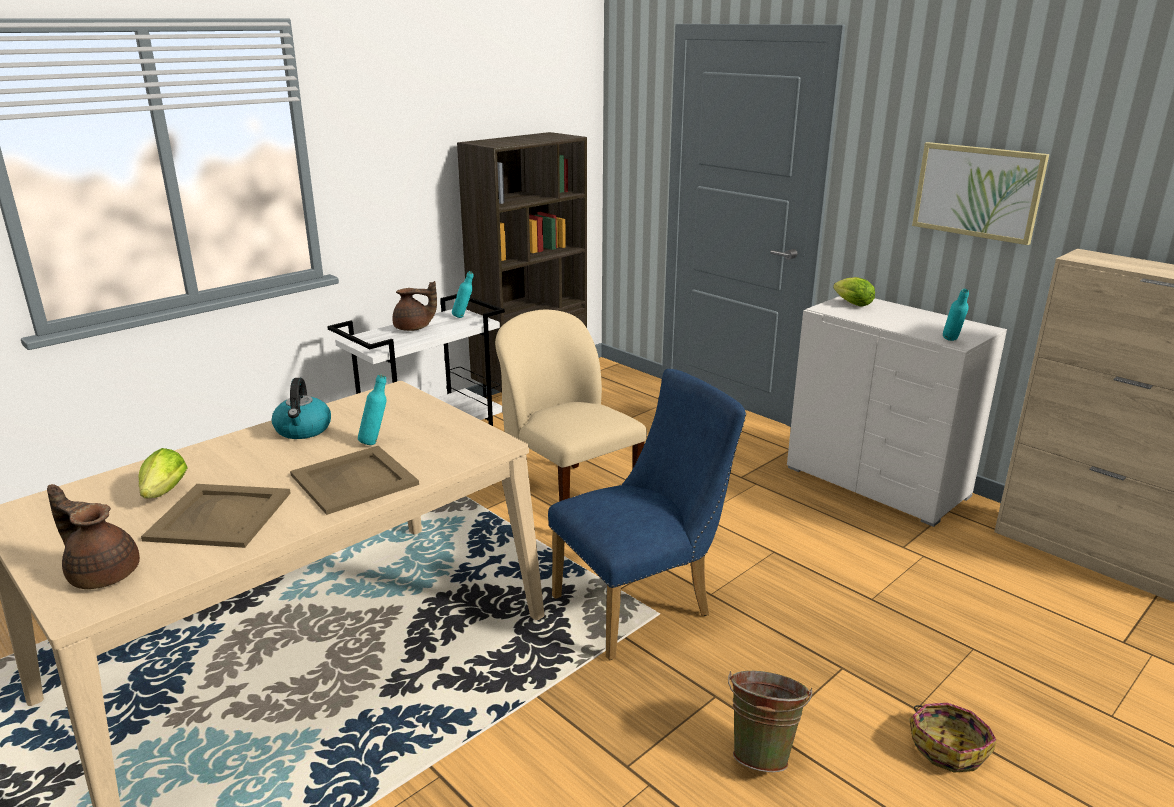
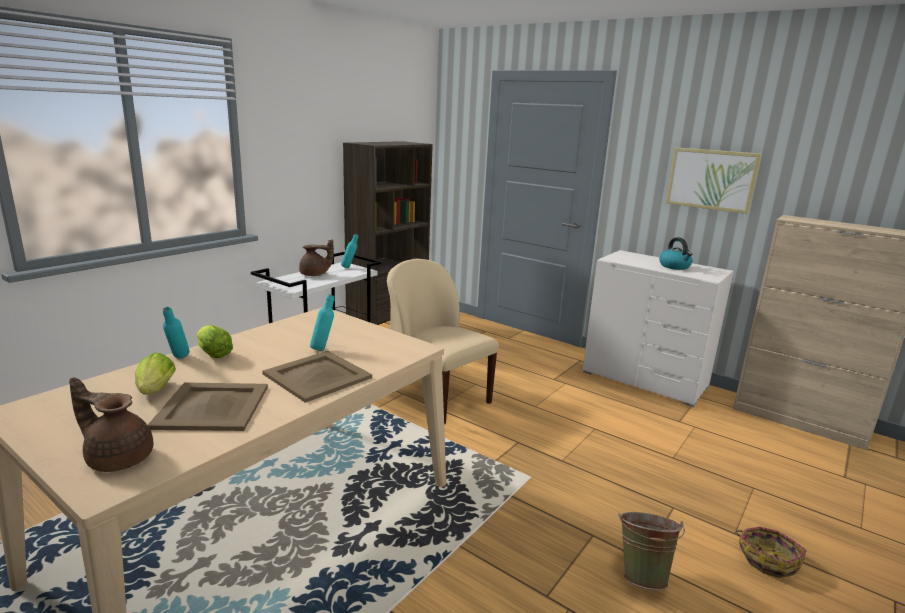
camera: 10 degrees left, 5 degrees down
kettle [272,378,331,439] -> kettle moved to [660,237,692,270]
blue chair [548,369,746,660] -> none
lettuce [833,277,875,307] -> lettuce moved to [196,325,233,358]
turquoise bottle [943,289,969,341] -> turquoise bottle moved to [163,307,190,359]

